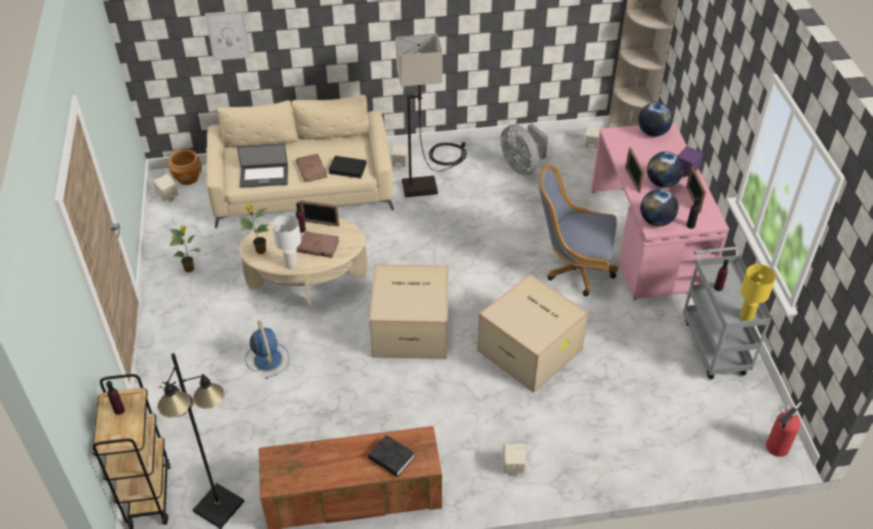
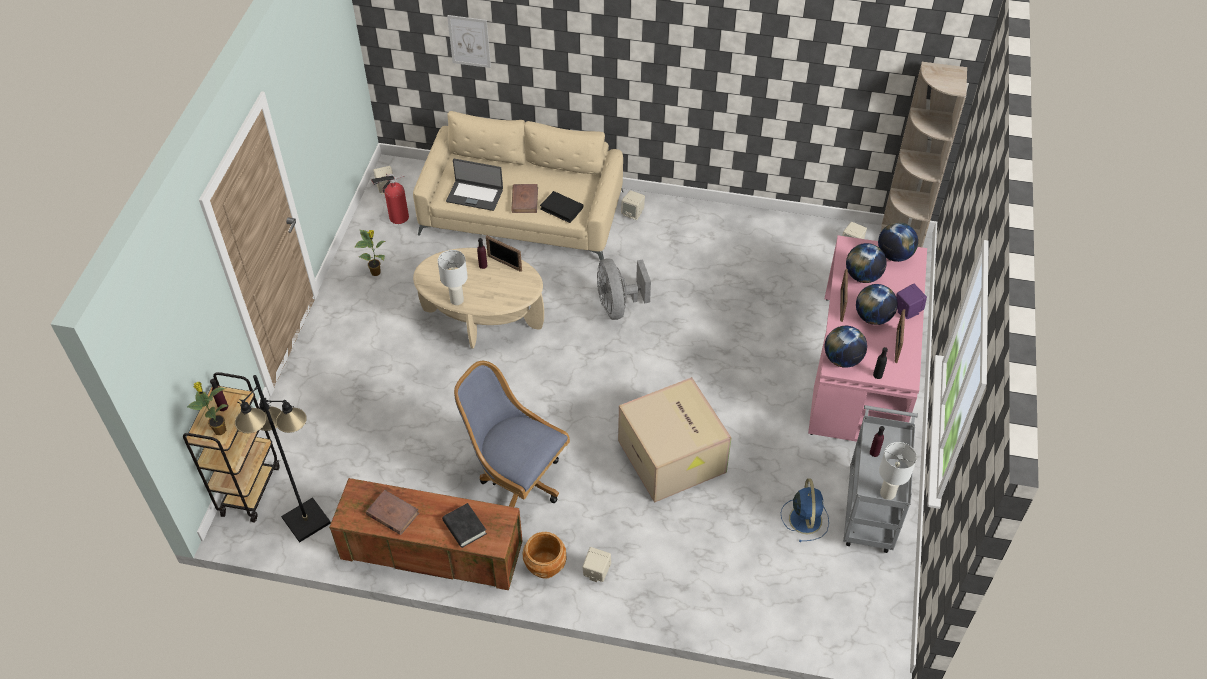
camera: 20 degrees right, 5 degrees up
brown planter [168,149,202,185] -> brown planter moved to [522,532,566,578]
potted plant [240,204,269,254] -> potted plant moved to [187,382,227,435]
blue fan [245,320,289,379] -> blue fan moved to [781,479,829,542]
brown book [297,231,339,258] -> brown book moved to [366,490,419,535]
cardboard box [369,264,448,359] -> none
floor lamp [396,33,467,197] -> none
grey fan [500,123,548,175] -> grey fan moved to [597,258,651,320]
blue office chair [539,164,618,296] -> blue office chair moved to [454,361,570,507]
yellow table lamp [740,264,776,321] -> white table lamp [879,442,917,500]
fire extinguisher [766,402,802,457] -> fire extinguisher moved to [371,174,409,224]
none -> globe [846,243,887,283]

